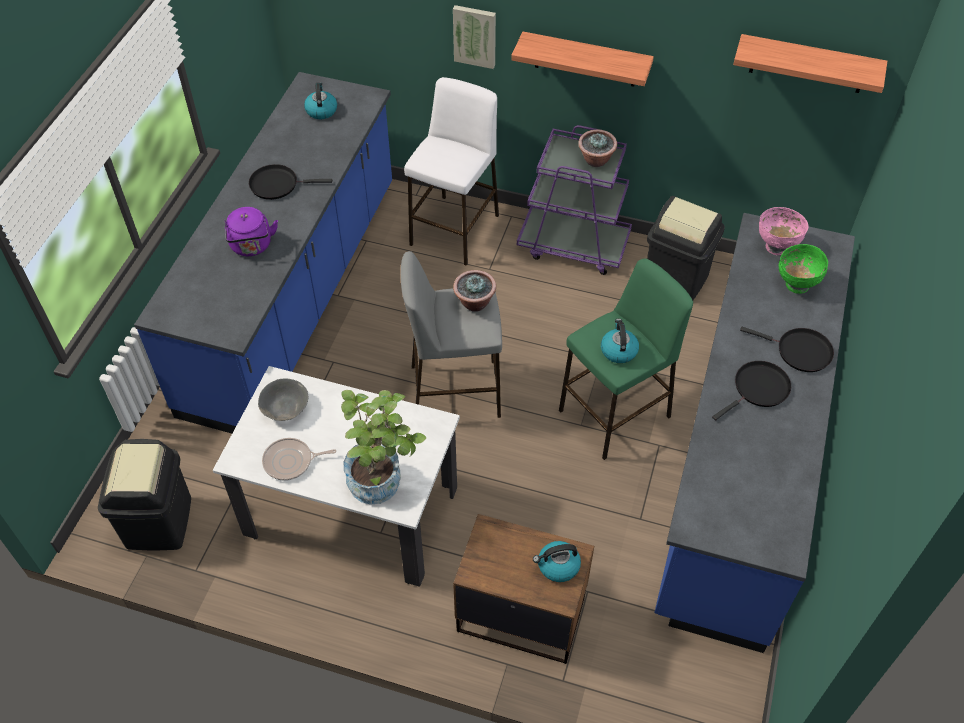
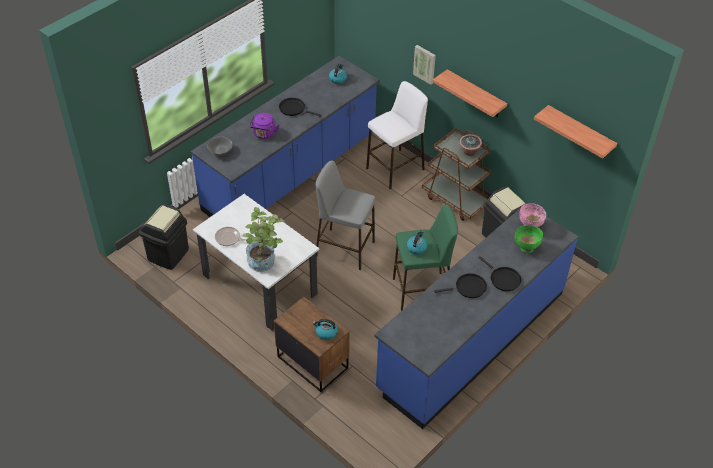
camera: 25 degrees right, 5 degrees down
grey bowl [258,378,308,421] -> grey bowl moved to [207,136,233,156]
potted plant [453,270,496,312] -> none
purple cart [517,125,632,275] -> brown cart [422,128,491,221]

